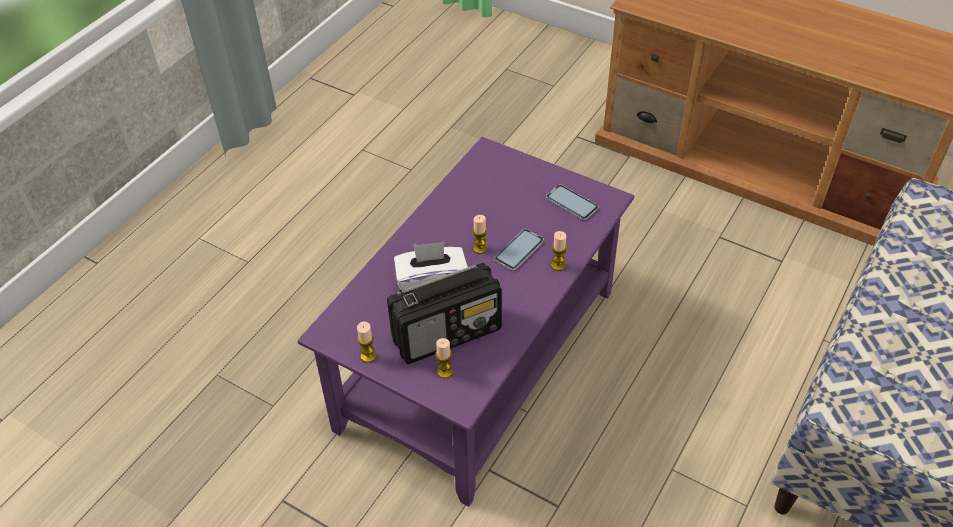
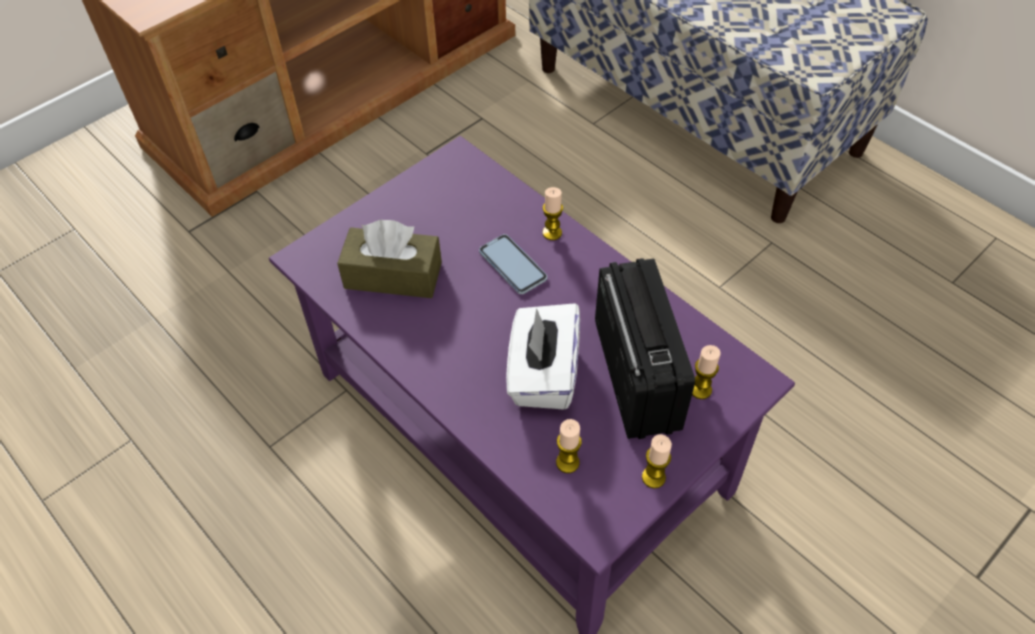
camera: 75 degrees left, 5 degrees up
candle [472,215,488,254] -> candle moved to [556,419,582,473]
phone [546,184,599,220] -> none
none -> brown tissue box [337,220,442,298]

